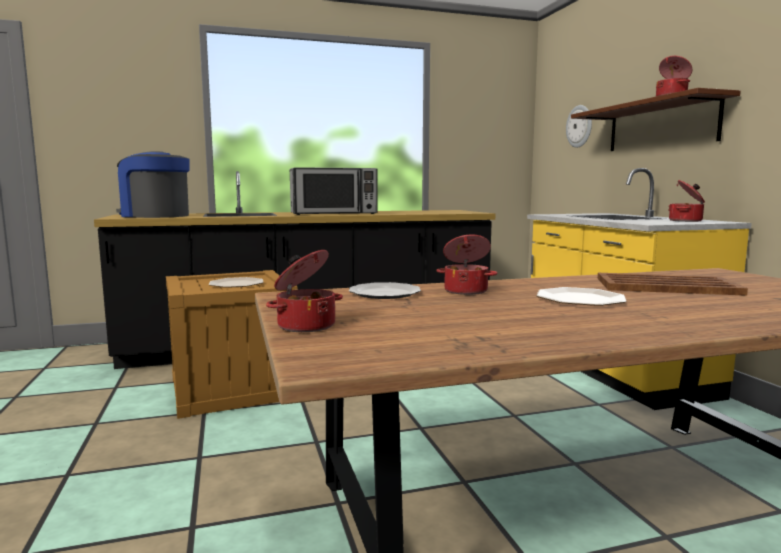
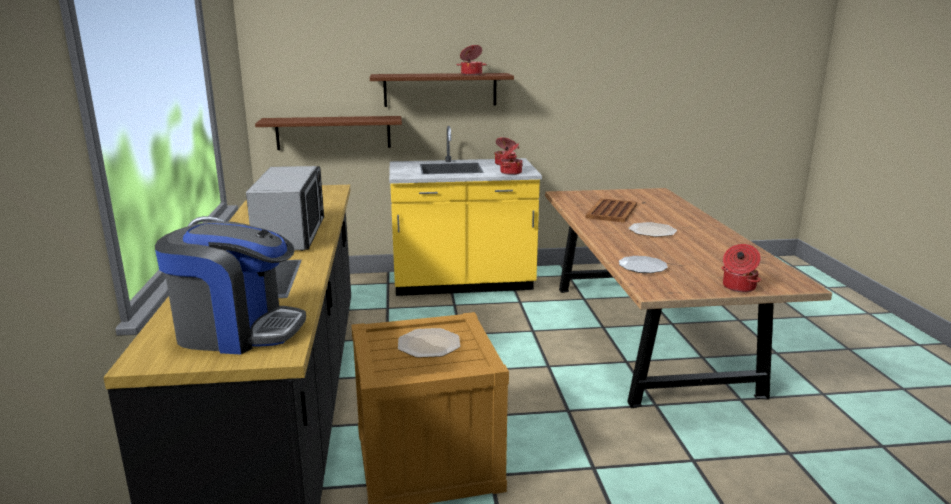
camera: 80 degrees left, 10 degrees up
coffee machine [116,151,190,218] -> coffee machine turned 120 degrees counterclockwise [155,221,306,355]
cooking pot [436,234,498,295] -> cooking pot moved to [500,144,523,175]
wall clock [566,105,592,148] -> none
none -> brown shelf [255,116,402,150]

